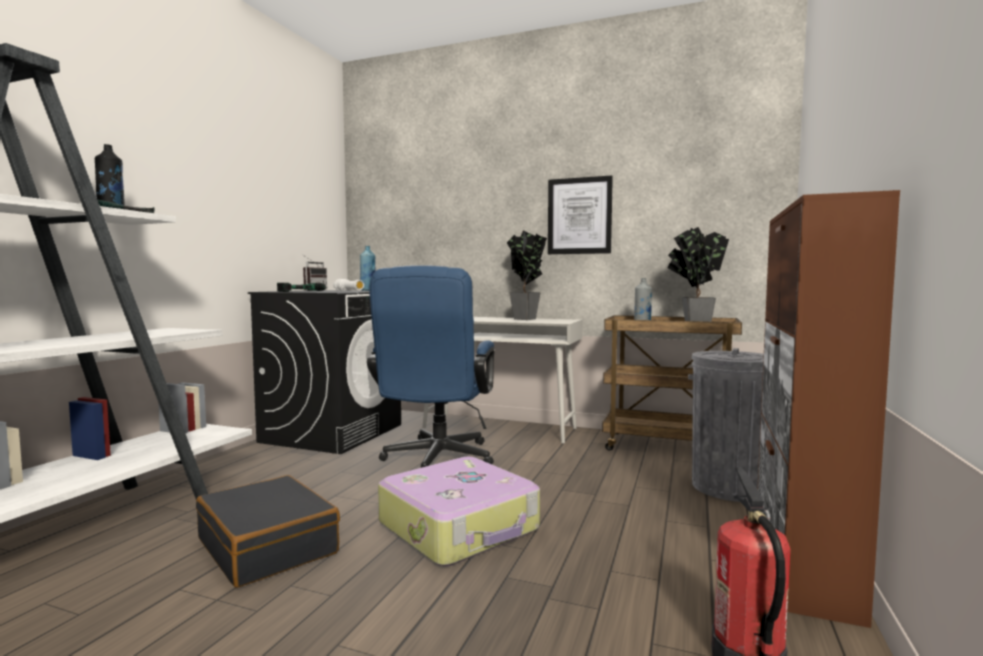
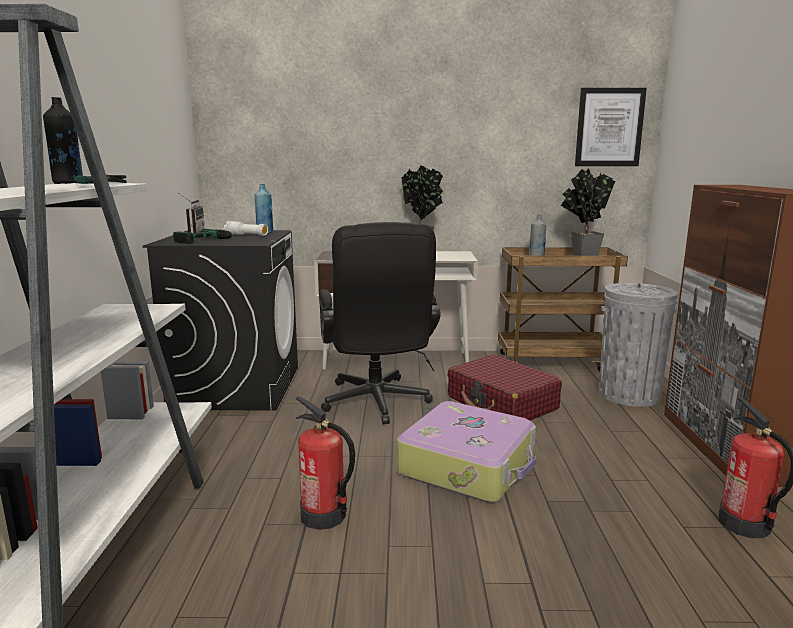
camera: 20 degrees left, 10 degrees up
black suitcase [196,475,340,588] -> fire extinguisher [296,396,355,530]
blue office chair [367,265,495,468] -> black office chair [319,222,441,424]
picture [548,175,613,254] -> picture moved to [575,88,647,166]
none -> red suitcase [448,354,562,421]

